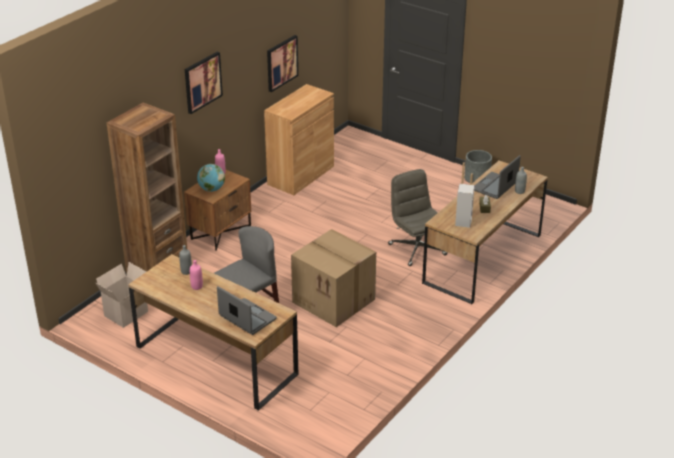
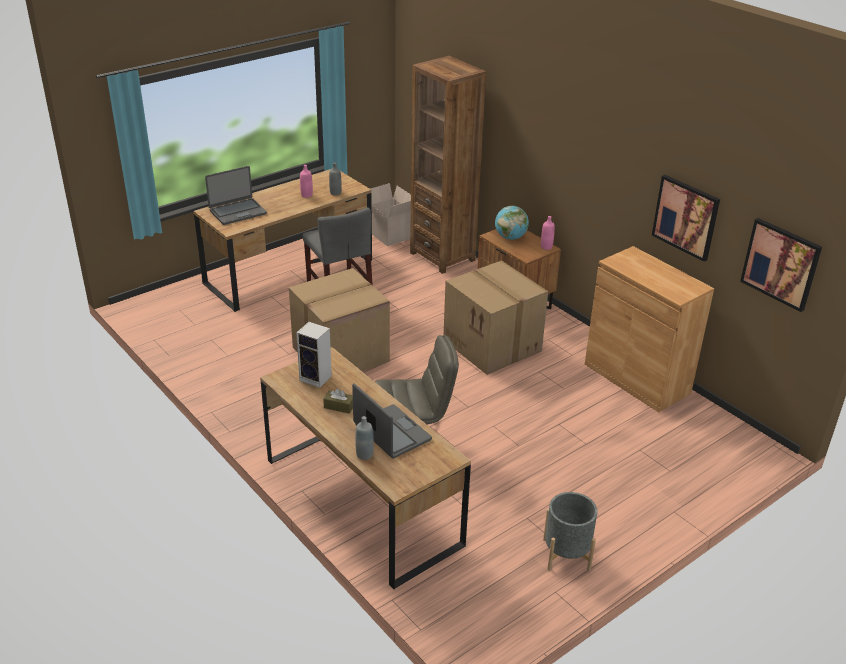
camera: 105 degrees right, 0 degrees up
picture [185,52,223,114] -> picture moved to [740,218,822,312]
none -> cardboard box [444,260,548,375]

